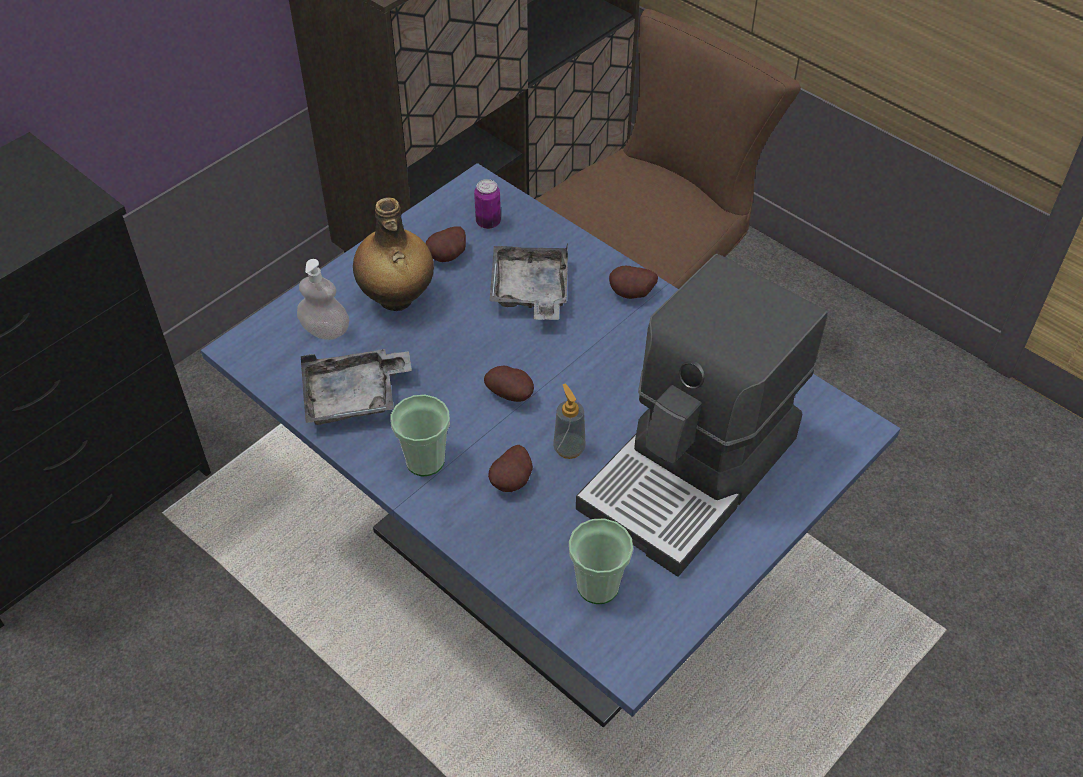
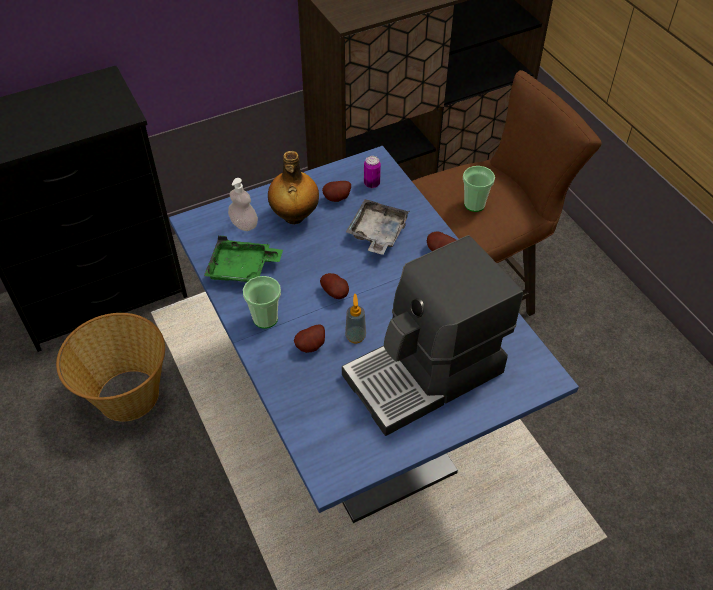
camera: 20 degrees right, 0 degrees up
grey tray [301,349,412,425] -> green tray [204,235,283,282]
cup [569,519,633,604] -> cup moved to [463,166,495,212]
none -> basket [56,313,165,421]

